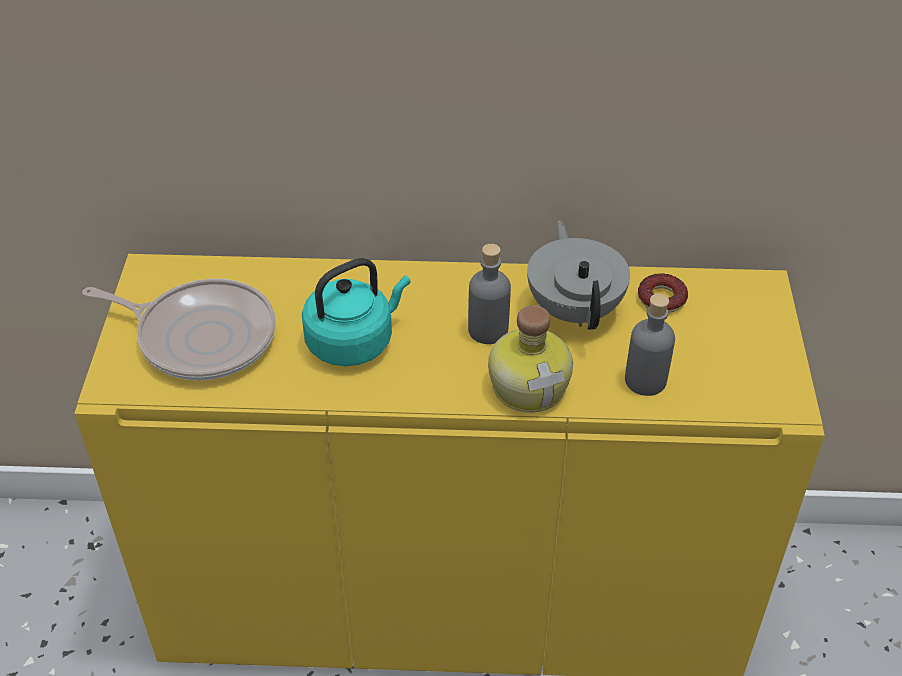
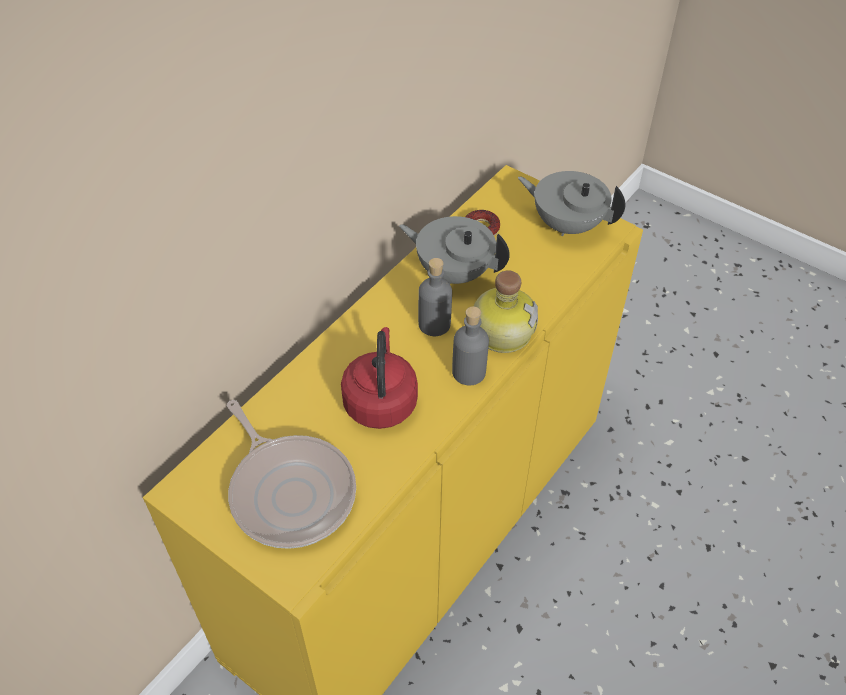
camera: 55 degrees left, 5 degrees up
frying pan [82,278,276,380] -> frying pan turned 90 degrees clockwise [227,400,356,549]
turquoise kettle [302,258,410,366] -> red kettle [341,327,418,429]
grey bottle [625,294,675,396] -> grey bottle moved to [452,307,489,385]
none -> grey teapot [518,171,625,236]

